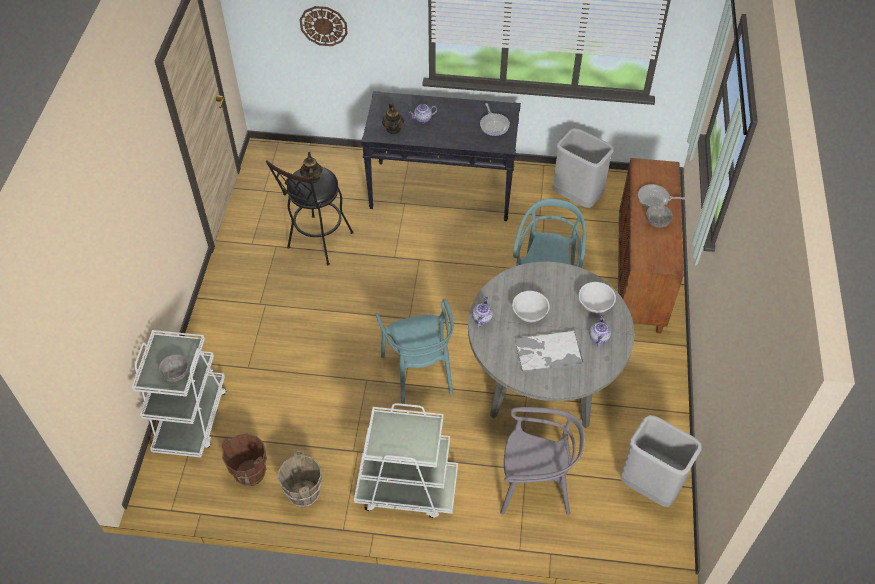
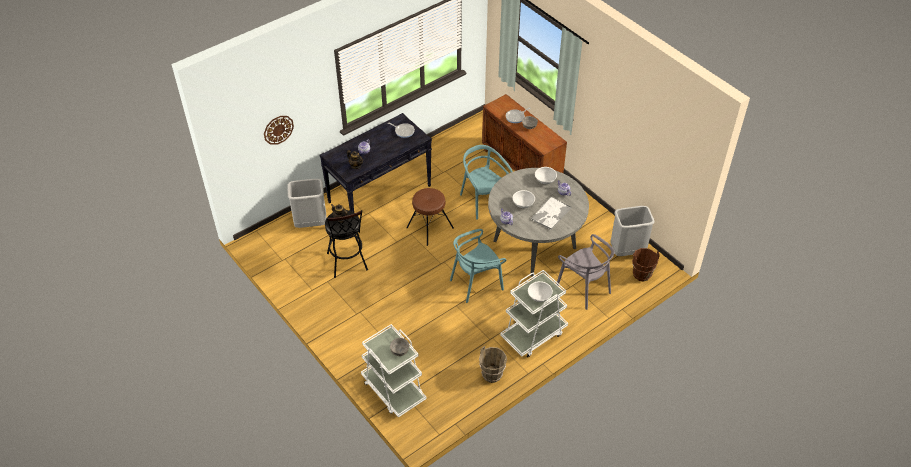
camera: 45 degrees left, 5 degrees down
brown bucket [222,433,267,486] -> brown bucket moved to [632,248,660,282]
turquoise chair [375,299,454,404] -> turquoise chair turned 120 degrees clockwise [450,229,507,303]
grey chair [500,407,585,515] -> grey chair turned 90 degrees clockwise [556,234,614,310]
grey trash can [552,128,614,208] -> grey trash can moved to [287,179,327,228]
none -> brown stool [407,188,454,246]
none -> white bowl [528,281,553,302]

